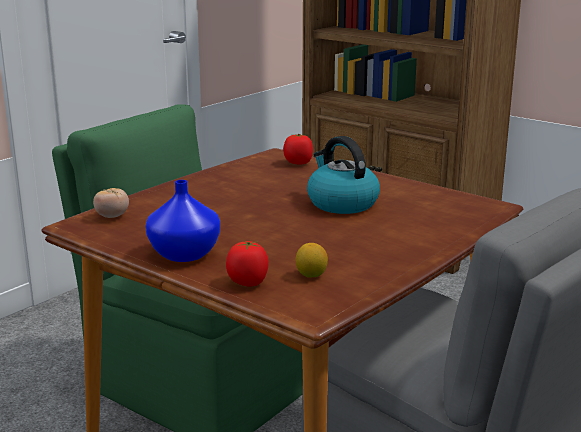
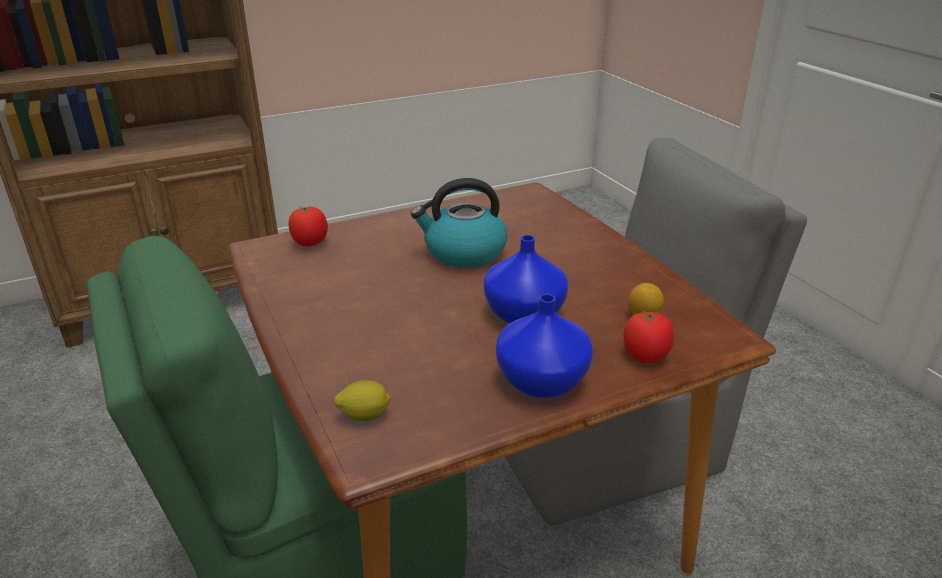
camera: 65 degrees left, 10 degrees up
tomato [93,188,129,218] -> lemon [334,380,391,421]
none -> blue vase [484,235,569,323]

